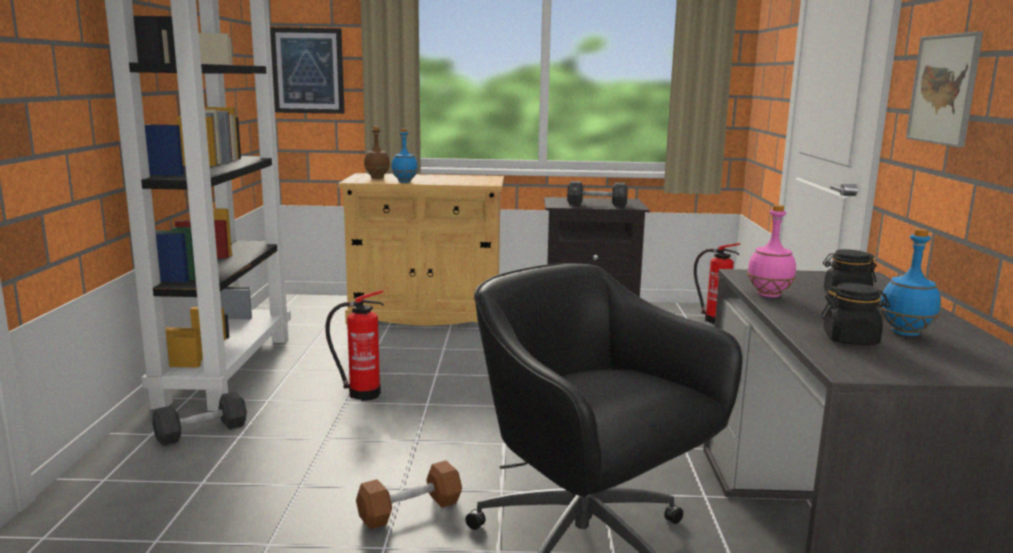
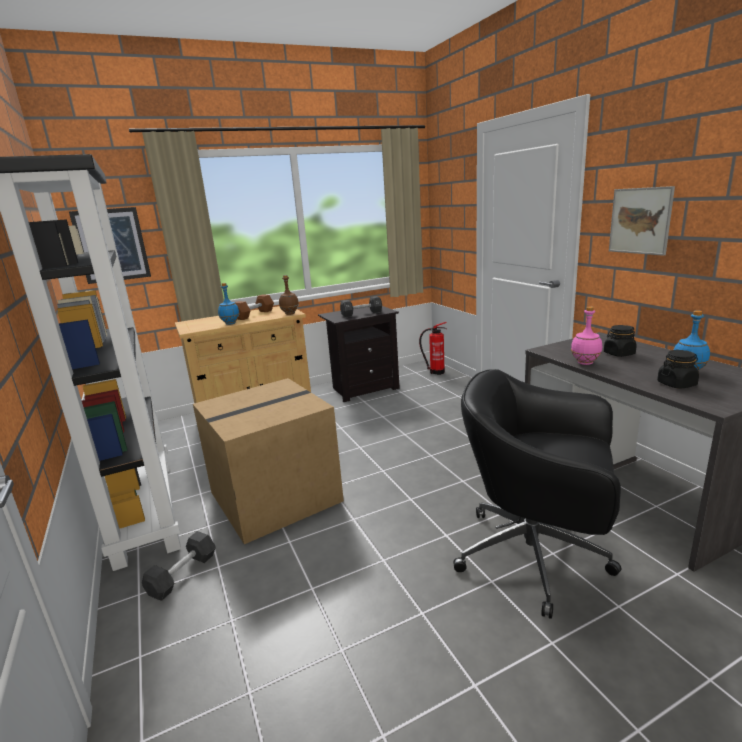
camera: 25 degrees left, 5 degrees up
fire extinguisher [325,290,384,401] -> cardboard box [193,378,344,544]
brown dumbbell [356,461,462,529] -> brown dumbbell moved to [235,294,274,320]
brown bottle [364,126,390,179] -> brown bottle moved to [279,275,299,315]

